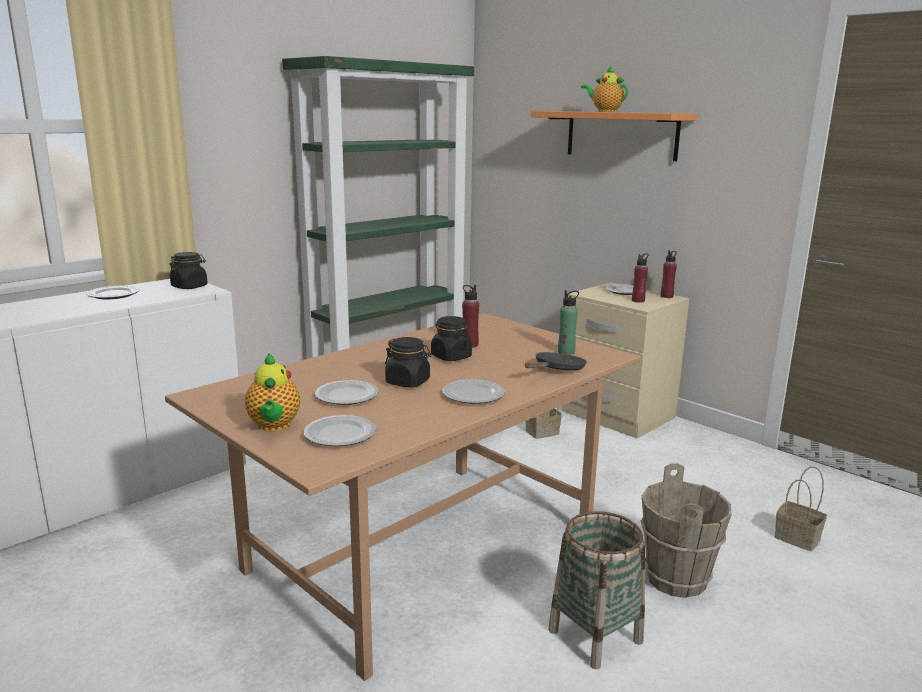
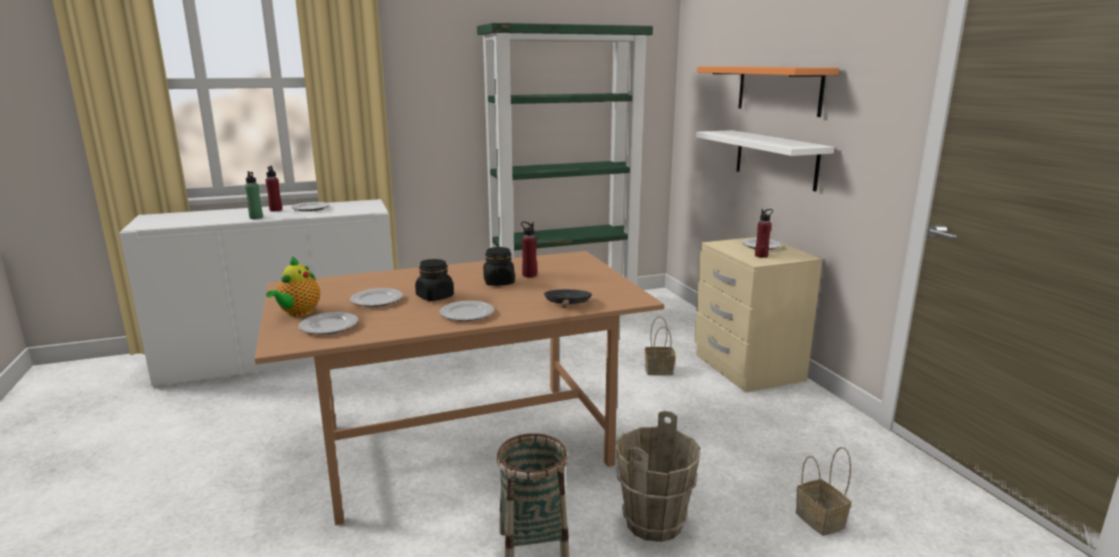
camera: 25 degrees right, 0 degrees up
black jar [170,252,208,289] -> none
black frying pan [525,352,587,371] -> black frying pan turned 60 degrees counterclockwise [544,289,592,308]
green bottle [558,290,579,355] -> green bottle moved to [245,171,263,219]
teapot [581,66,628,112] -> none
red bottle [661,250,677,298] -> red bottle moved to [266,166,282,212]
none -> white shelf [696,130,834,192]

